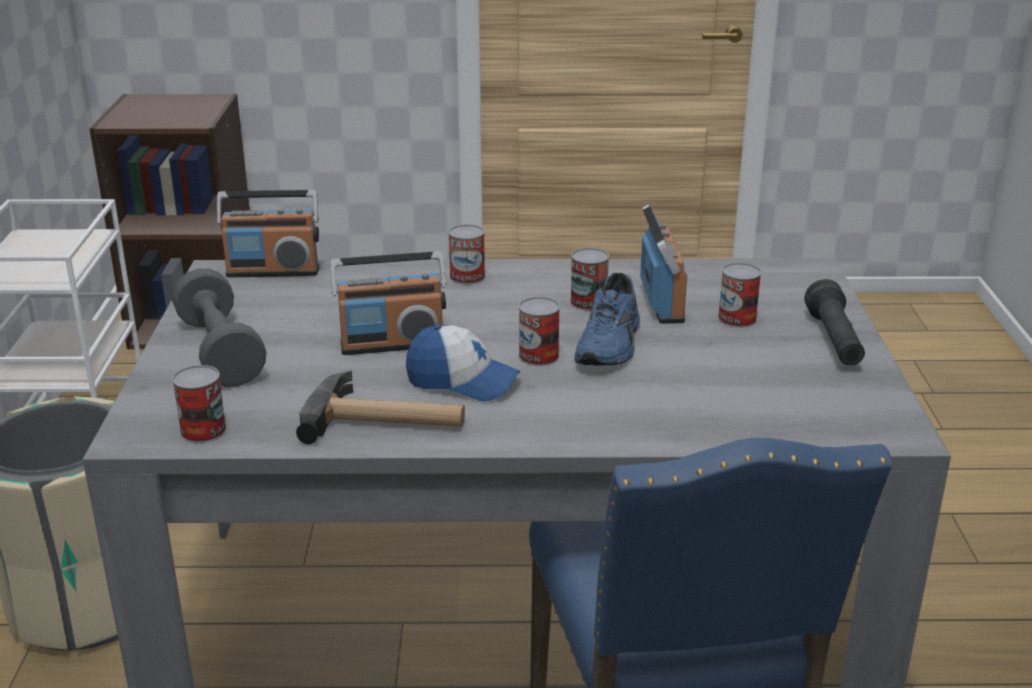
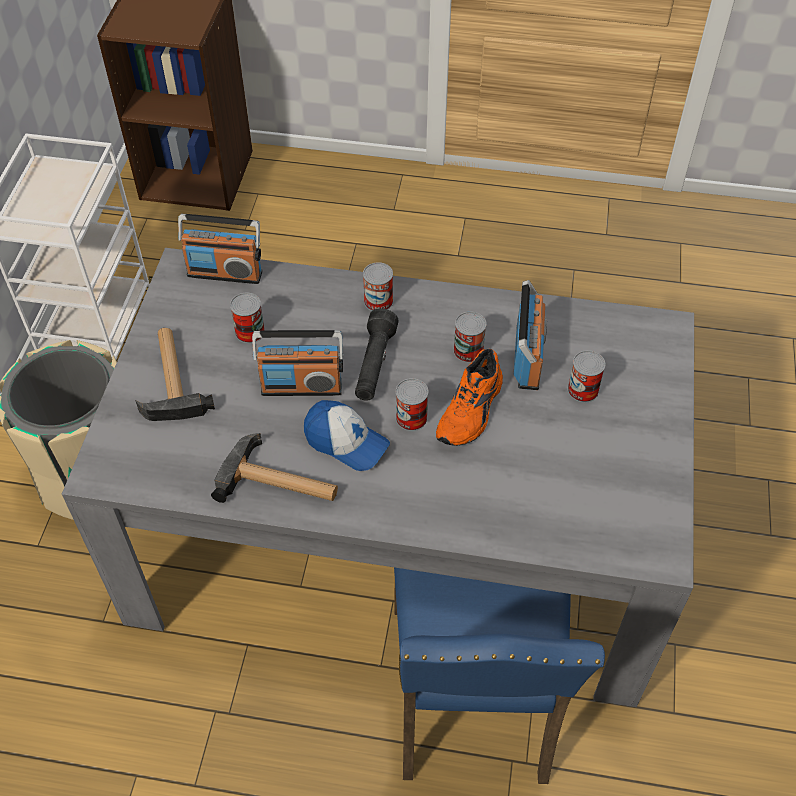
camera: 10 degrees right, 25 degrees up
grey dumbbell [172,268,266,387] -> hammer [135,328,215,421]
can [172,365,227,443] -> can moved to [230,293,265,343]
blue shoe [574,273,640,366] -> orange shoe [436,349,503,446]
black flashlight [804,279,865,366] -> black flashlight moved to [355,309,399,401]

